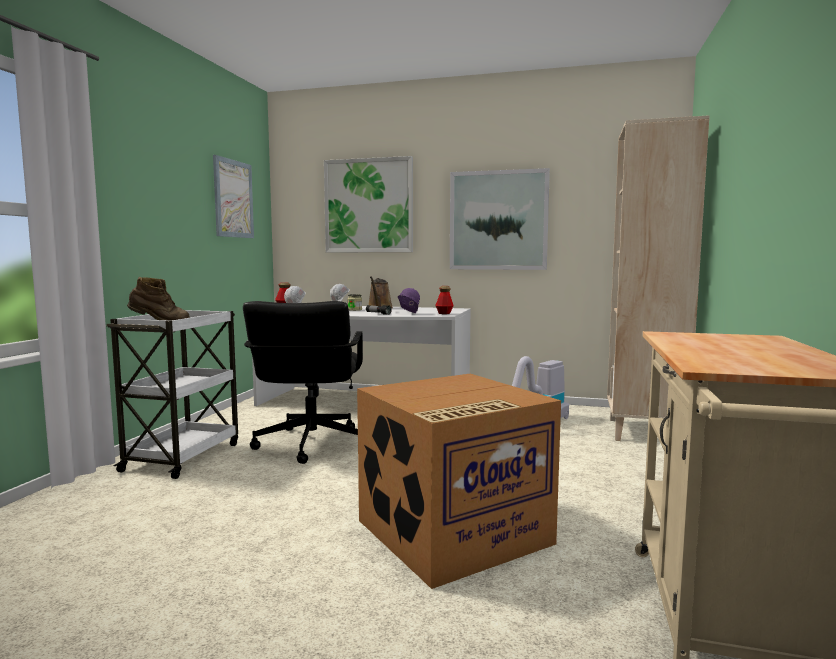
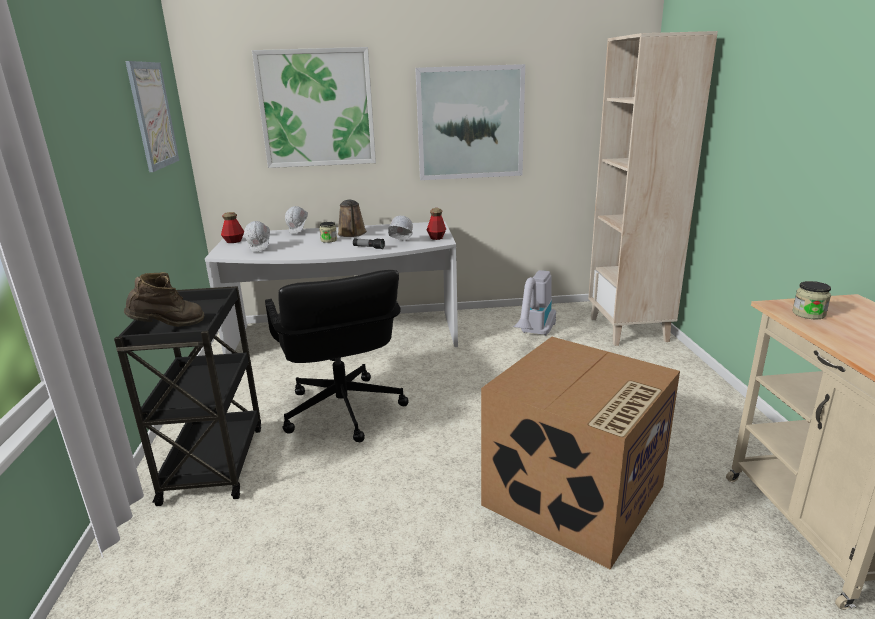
camera: 20 degrees left, 15 degrees up
white cart [106,310,238,479] -> black cart [114,286,261,506]
purple hard hat [398,288,420,313] -> white hard hat [388,215,413,241]
none -> jar [792,281,831,319]

